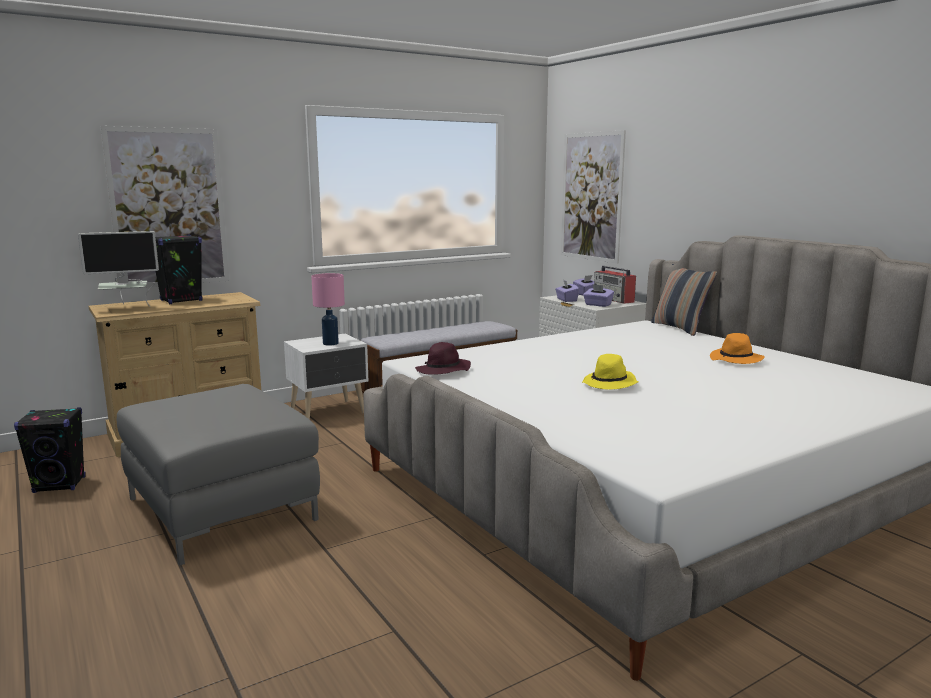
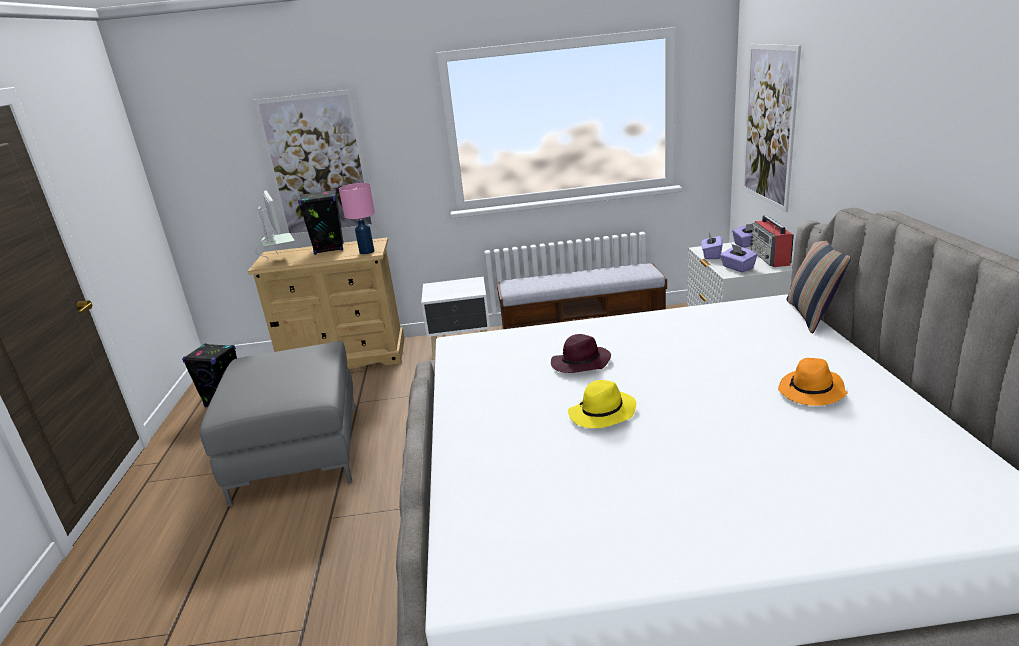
camera: 30 degrees right, 10 degrees up
monitor [78,231,159,307] -> monitor turned 120 degrees counterclockwise [255,191,295,261]
pink table lamp [311,273,345,346] -> pink table lamp moved to [339,183,375,254]
purple hat [415,342,471,375] -> purple hat moved to [551,334,611,373]

